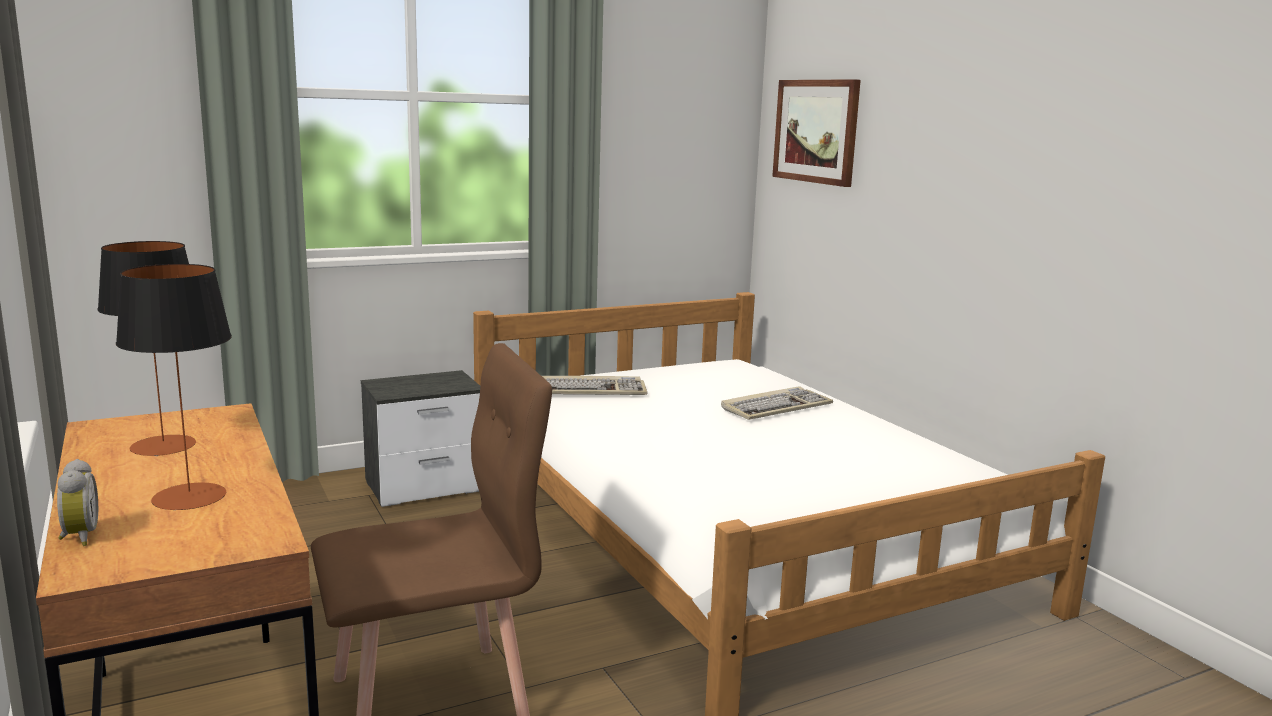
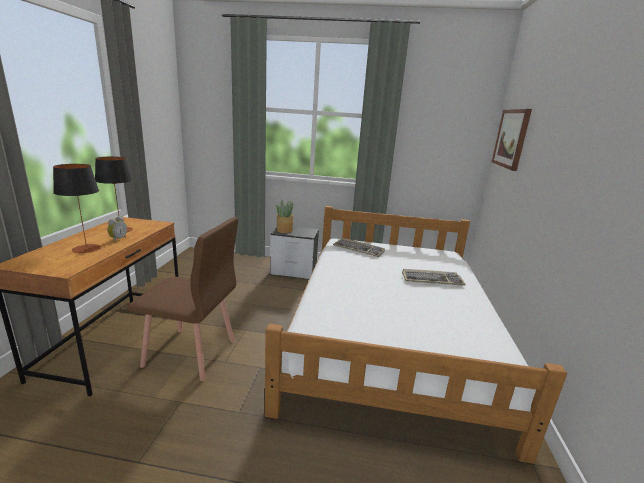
camera: 35 degrees right, 5 degrees up
alarm clock [57,459,98,546] -> alarm clock moved to [107,216,127,242]
none -> potted plant [276,200,293,233]

